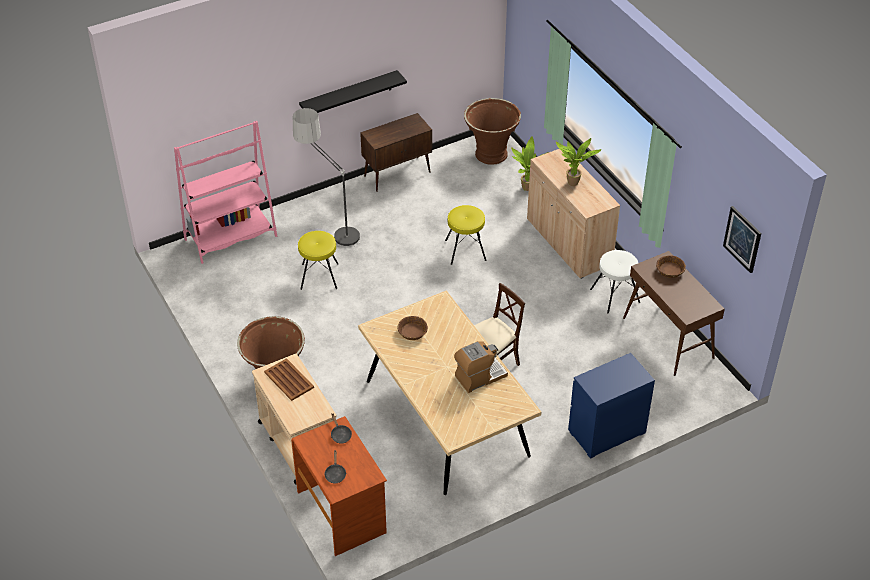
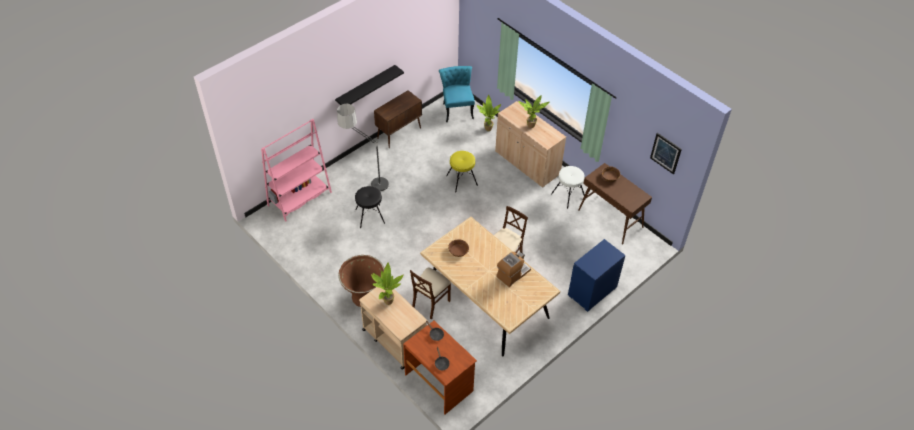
camera: 15 degrees left, 5 degrees up
brown tray [264,358,314,401] -> potted plant [371,263,404,305]
yellow stool [298,231,338,290] -> black stool [355,186,385,228]
brown planter [464,98,521,165] -> turquoise chair [439,66,475,122]
none -> beige chair [410,267,452,319]

